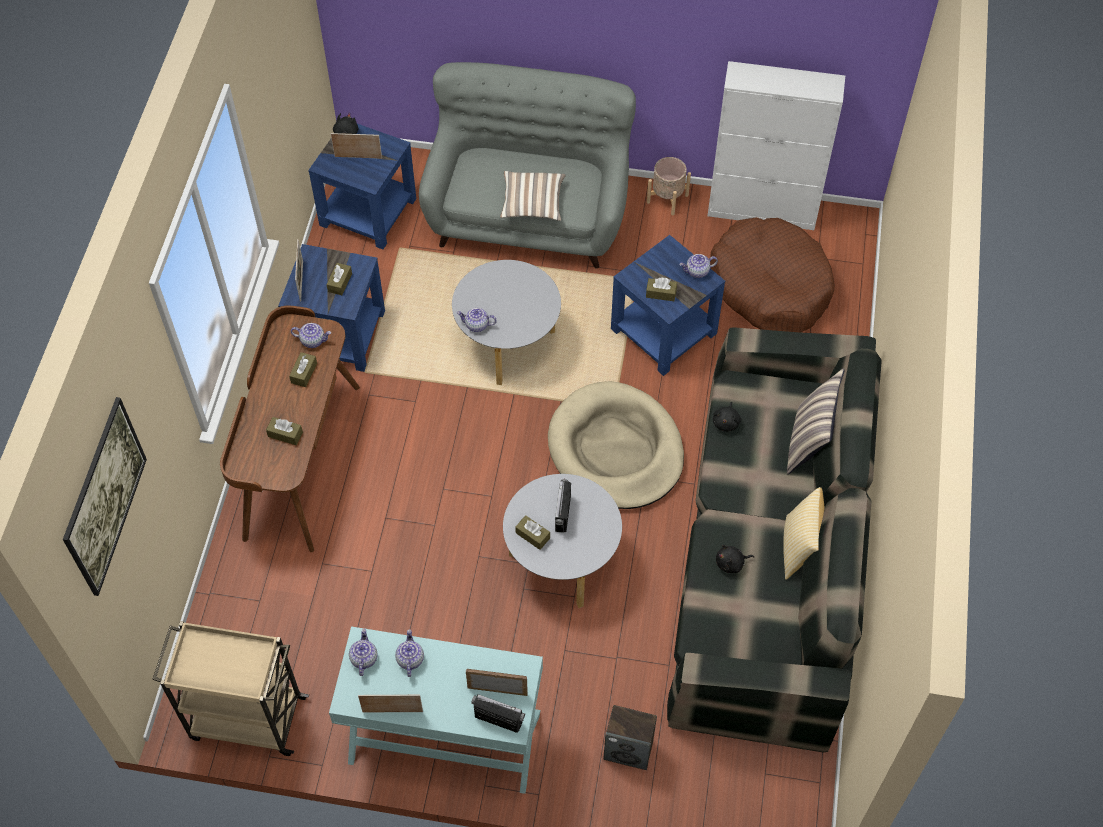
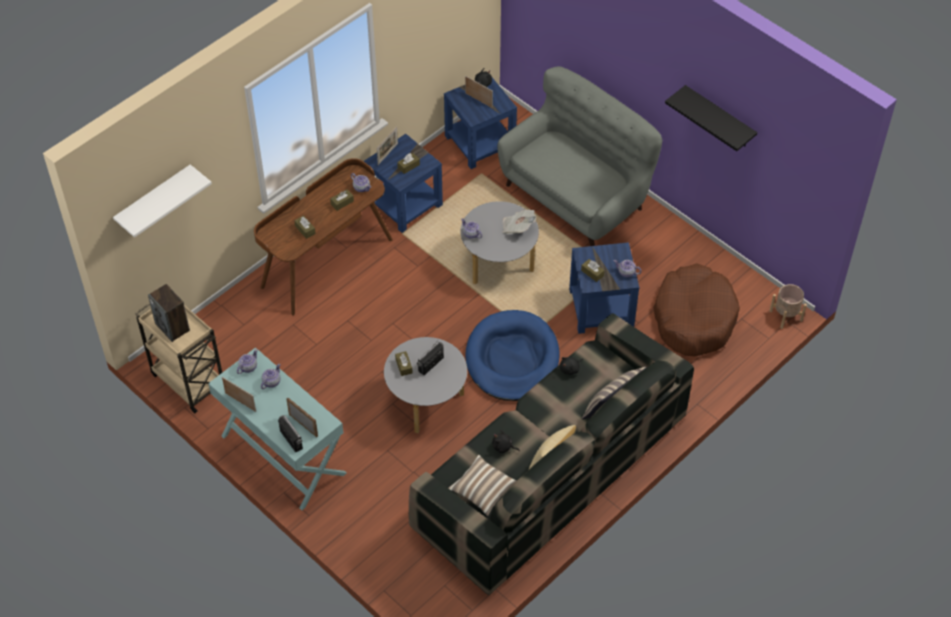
camera: 35 degrees right, 5 degrees down
picture [63,397,147,596] -> white shelf [113,164,212,237]
pillow [500,171,566,221] -> pillow moved to [448,455,516,516]
beige dog bed [548,381,684,509] -> blue dog bed [465,310,560,401]
speaker [603,705,657,770] -> speaker moved to [148,284,190,342]
beige planter [647,157,691,215] -> beige planter moved to [769,284,807,329]
white cabinet [708,61,845,230] -> none
none -> newspaper [503,209,536,234]
none -> black shelf [665,85,757,151]

